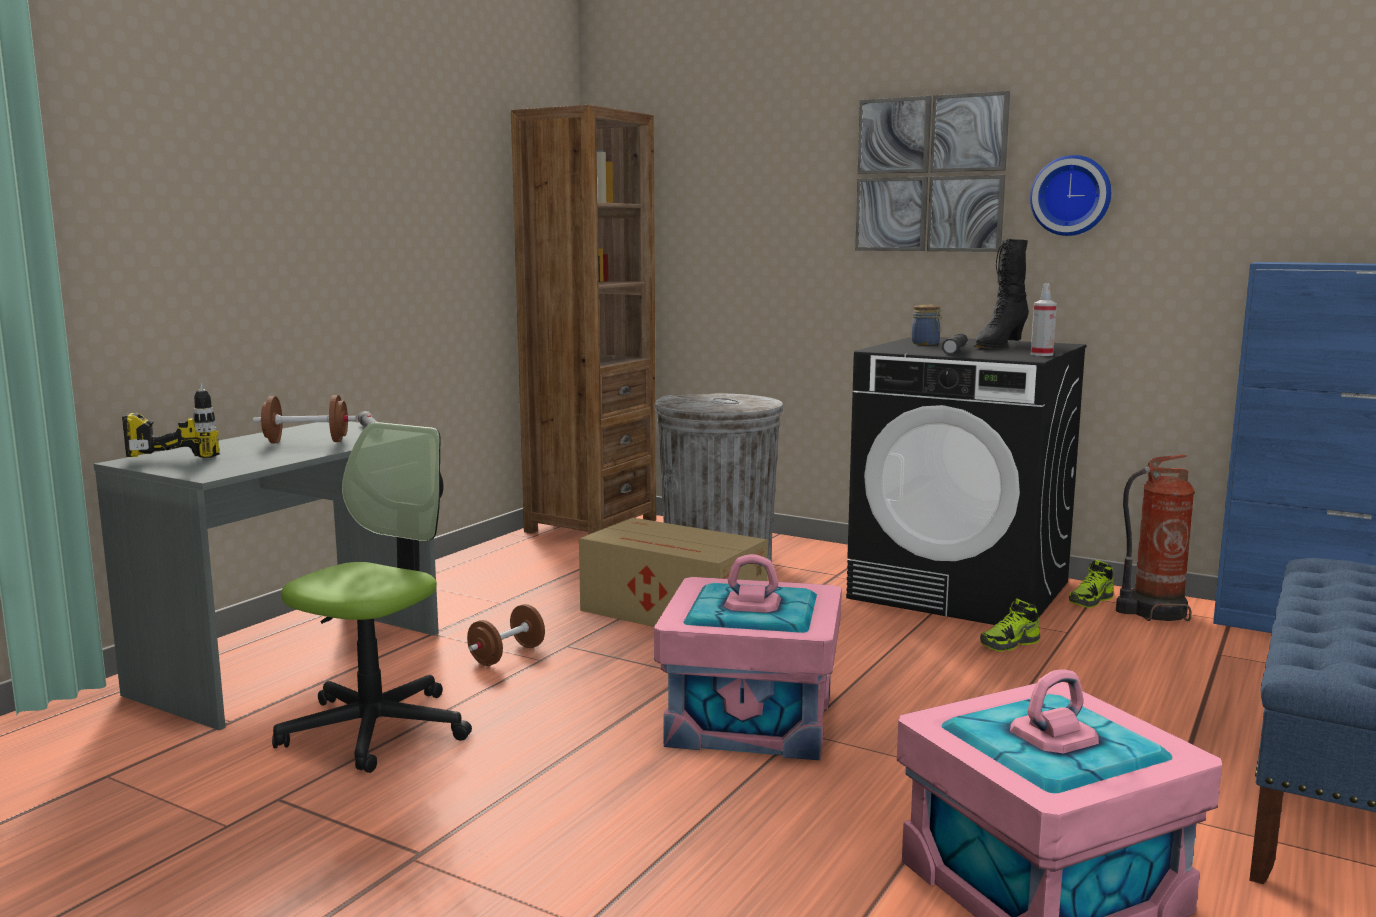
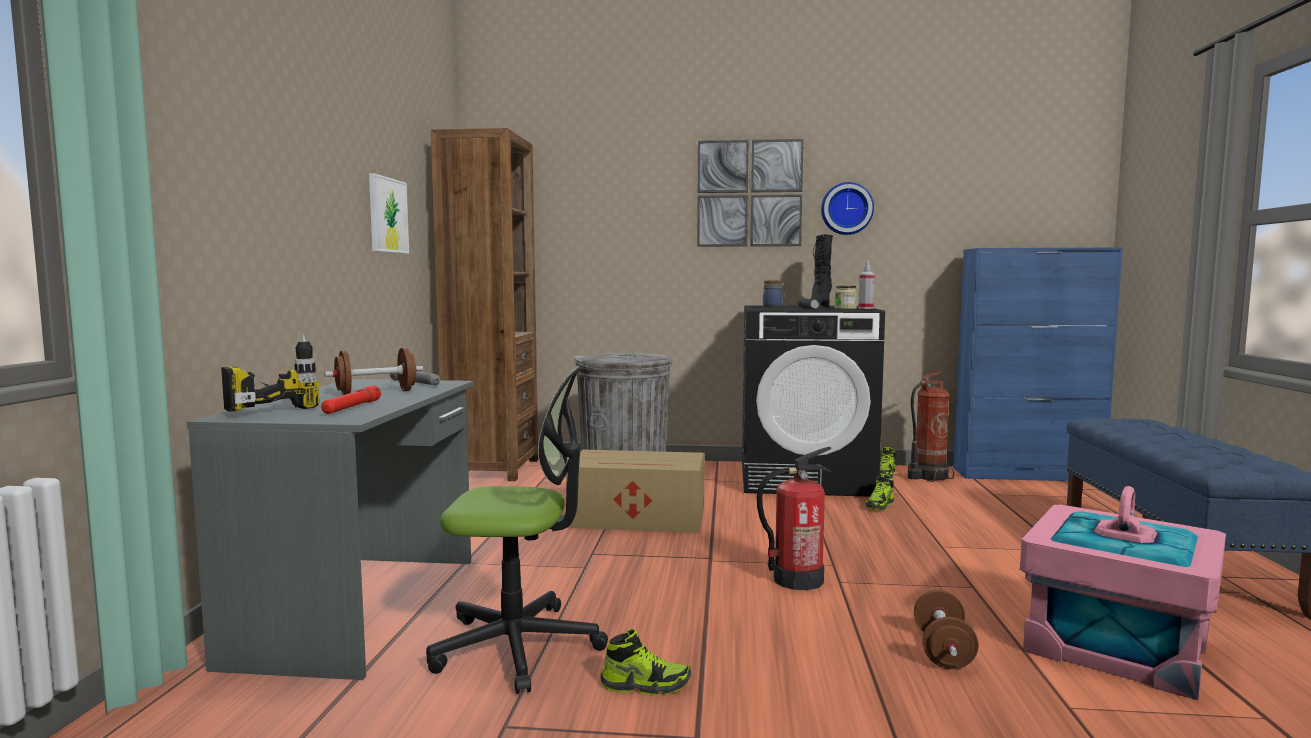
camera: 25 degrees left, 5 degrees down
office chair [272,422,472,773] -> office chair turned 90 degrees clockwise [426,366,608,694]
brown dumbbell [467,604,545,666] -> brown dumbbell moved to [914,590,979,669]
pink storage box [654,554,841,760] -> fire extinguisher [757,447,831,590]
none -> red flashlight [321,385,381,414]
none -> picture [369,173,409,254]
none -> shoe [600,629,691,696]
none -> jar [835,286,857,309]

